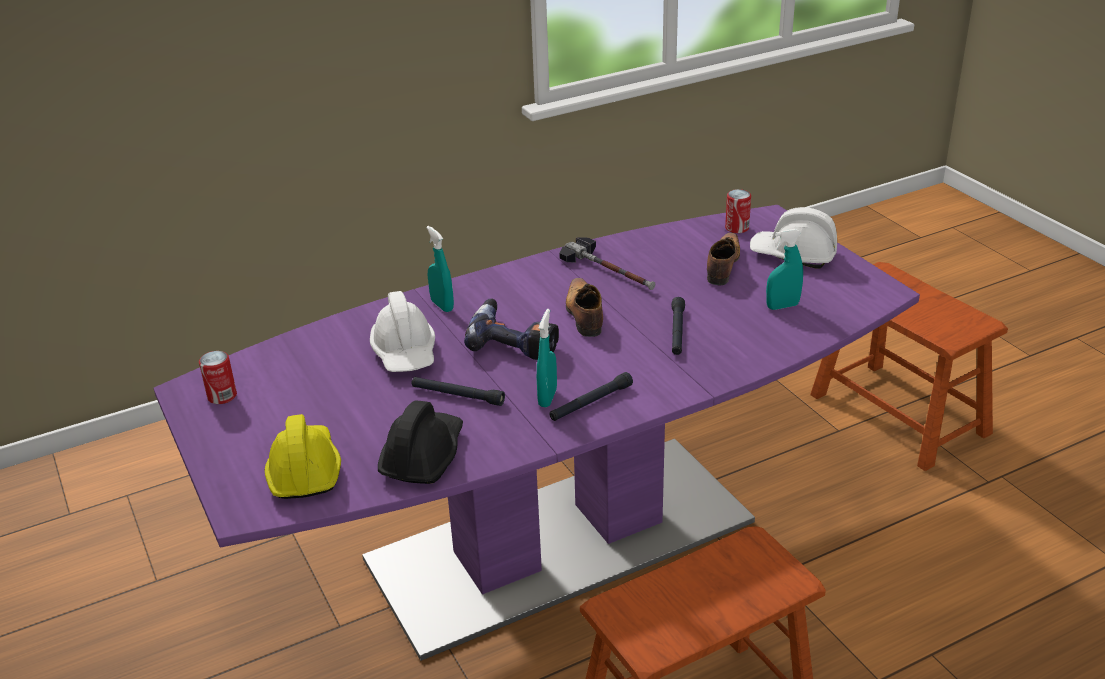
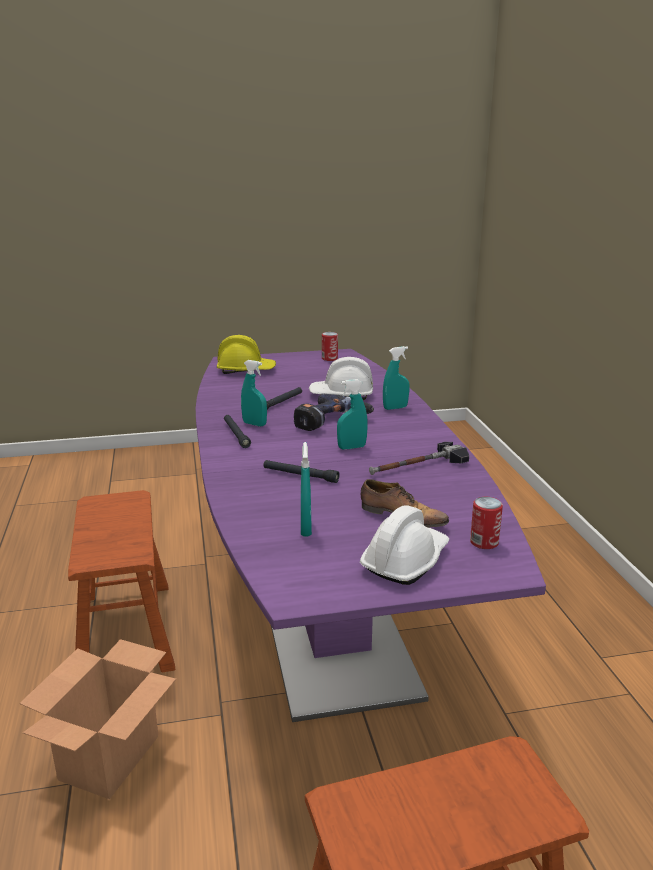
camera: 105 degrees right, 10 degrees down
black hard hat [378,401,463,484] -> none
shoe [566,278,603,337] -> turquoise spray bottle [337,379,368,449]
none -> cardboard box [20,639,176,799]

